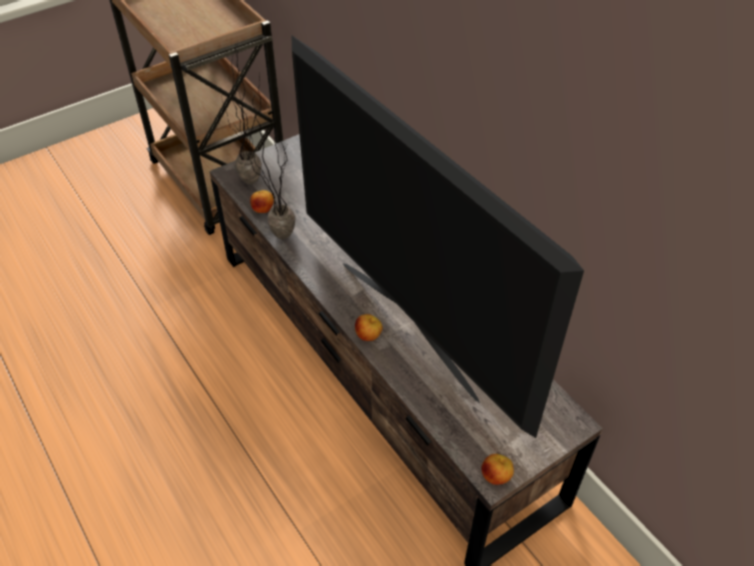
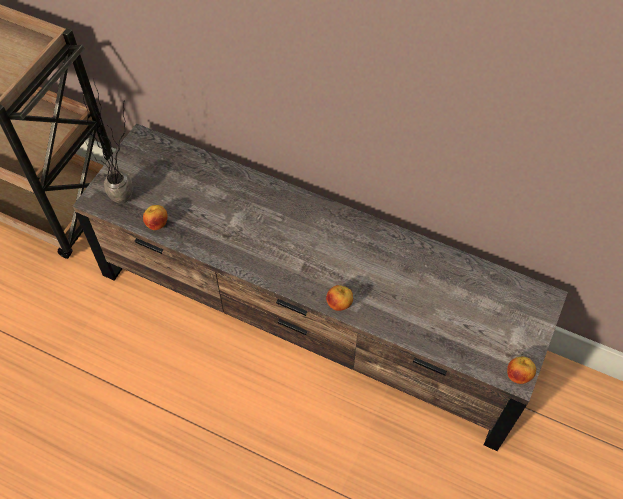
camera: 30 degrees left, 10 degrees up
potted plant [235,96,295,239] -> none
television [291,35,584,438] -> none

